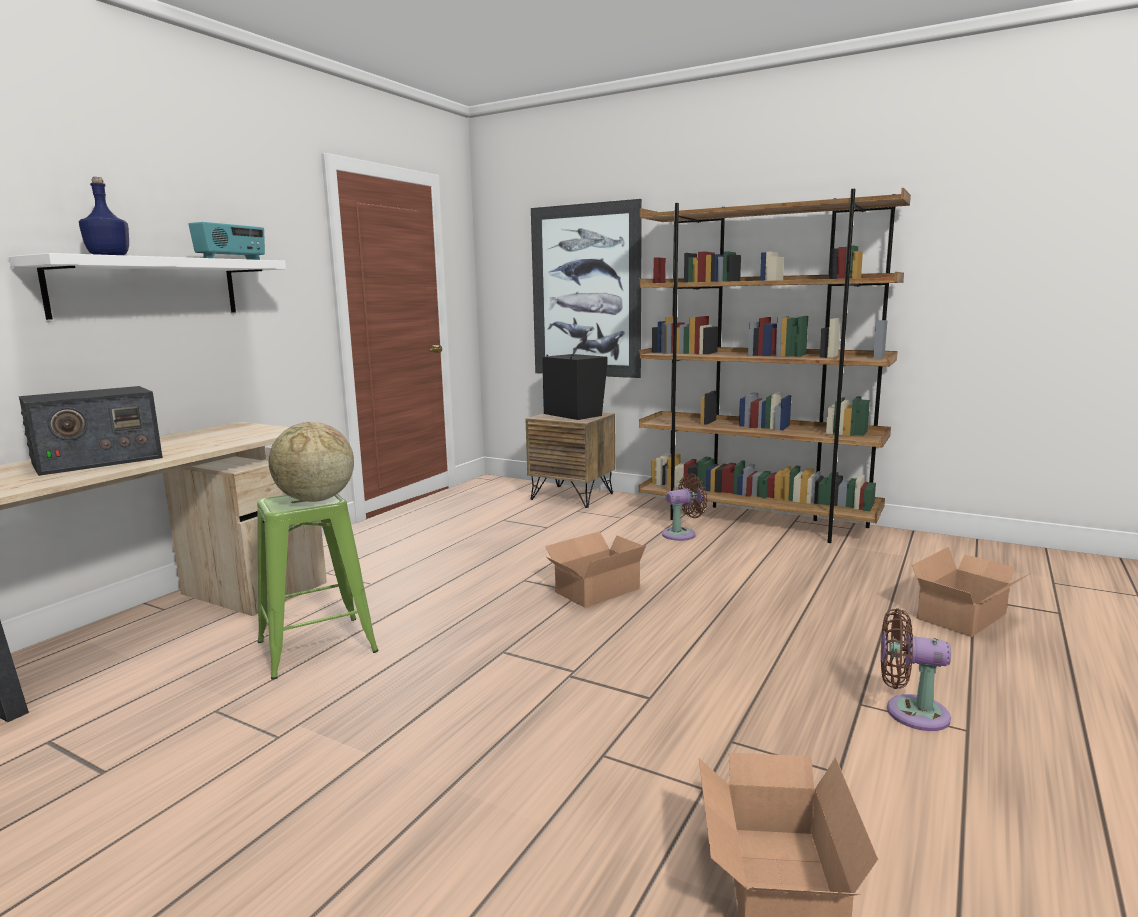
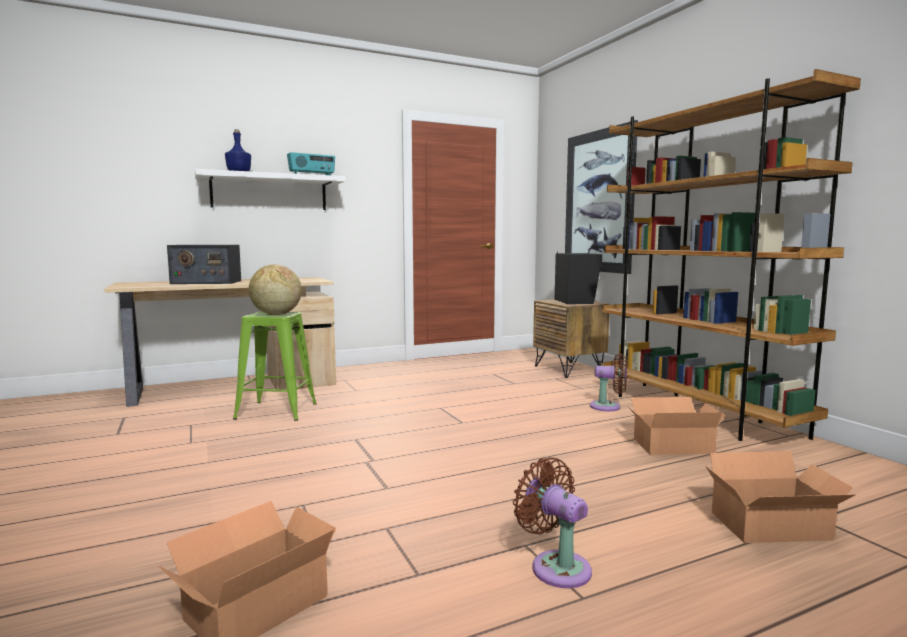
camera: 35 degrees right, 5 degrees down
cardboard box [545,531,646,608] -> cardboard box moved to [626,397,726,455]

